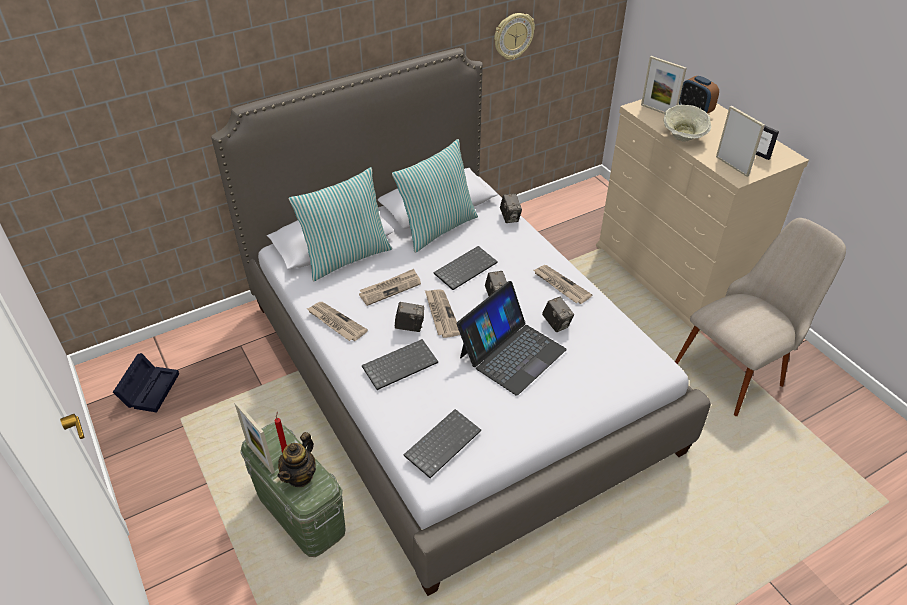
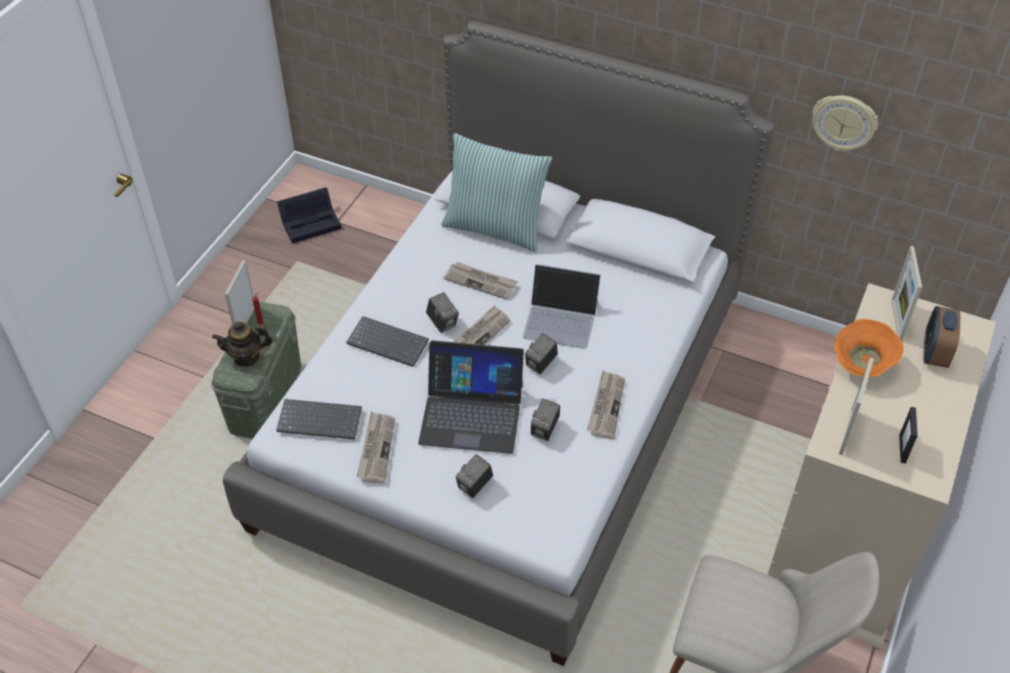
camera: 55 degrees right, 5 degrees up
newspaper [307,302,368,341] -> newspaper moved to [357,412,395,483]
pillow [392,139,478,253] -> none
keyboard [434,246,498,290] -> laptop [522,264,601,349]
camera [500,193,522,223] -> camera moved to [456,454,493,498]
beige bowl [663,105,711,142] -> orange bowl [834,319,904,377]

